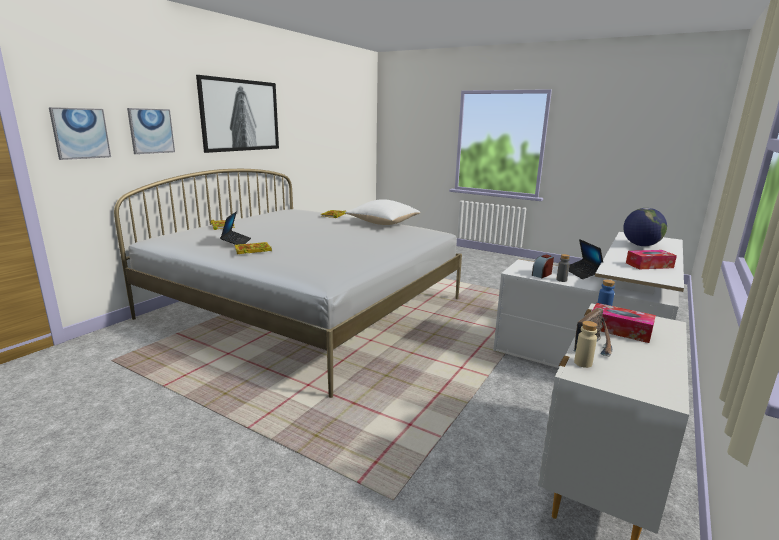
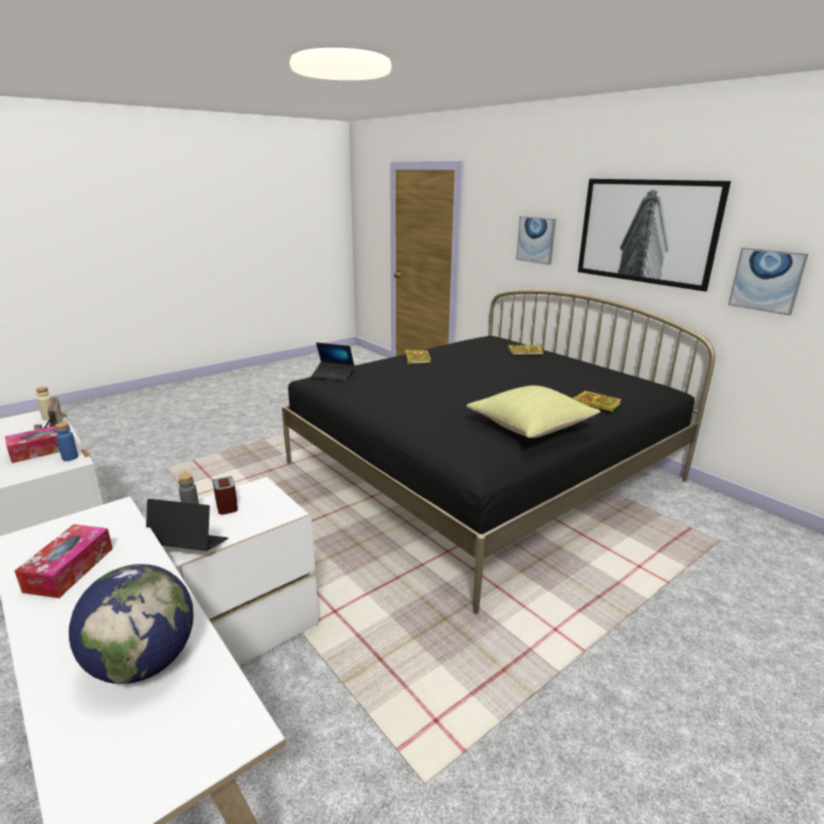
camera: 110 degrees right, 5 degrees up
picture [49,107,111,160] -> picture moved to [728,247,808,316]
white bed [114,169,462,398] -> black bed [282,290,715,614]
laptop [220,211,251,245] -> laptop moved to [311,342,354,381]
white pillow [345,199,420,225] -> yellow pillow [466,386,601,438]

